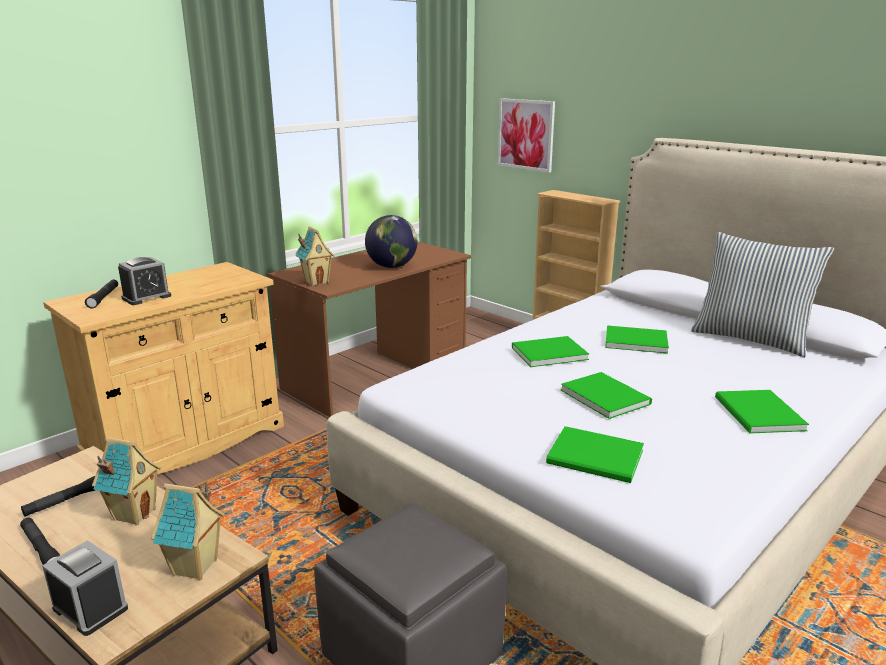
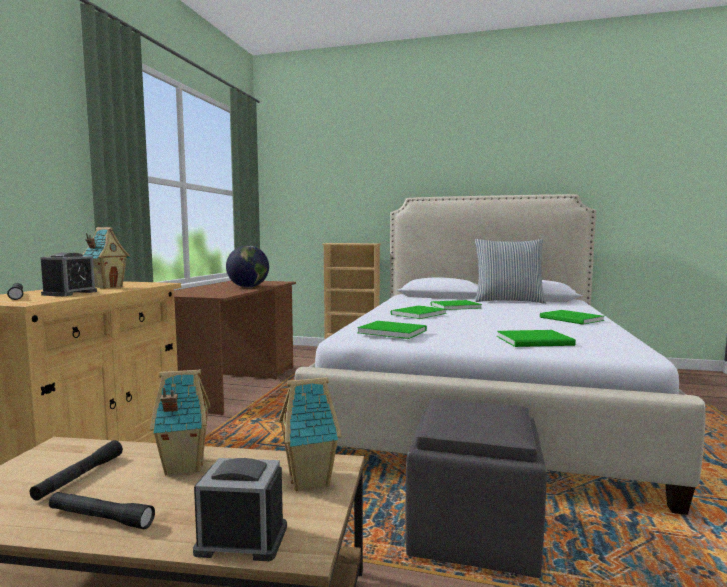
camera: 30 degrees left, 15 degrees down
toy house [295,226,335,286] -> toy house moved to [83,227,130,289]
picture [498,98,555,173] -> none
green book [561,372,652,419] -> green book moved to [357,321,427,339]

